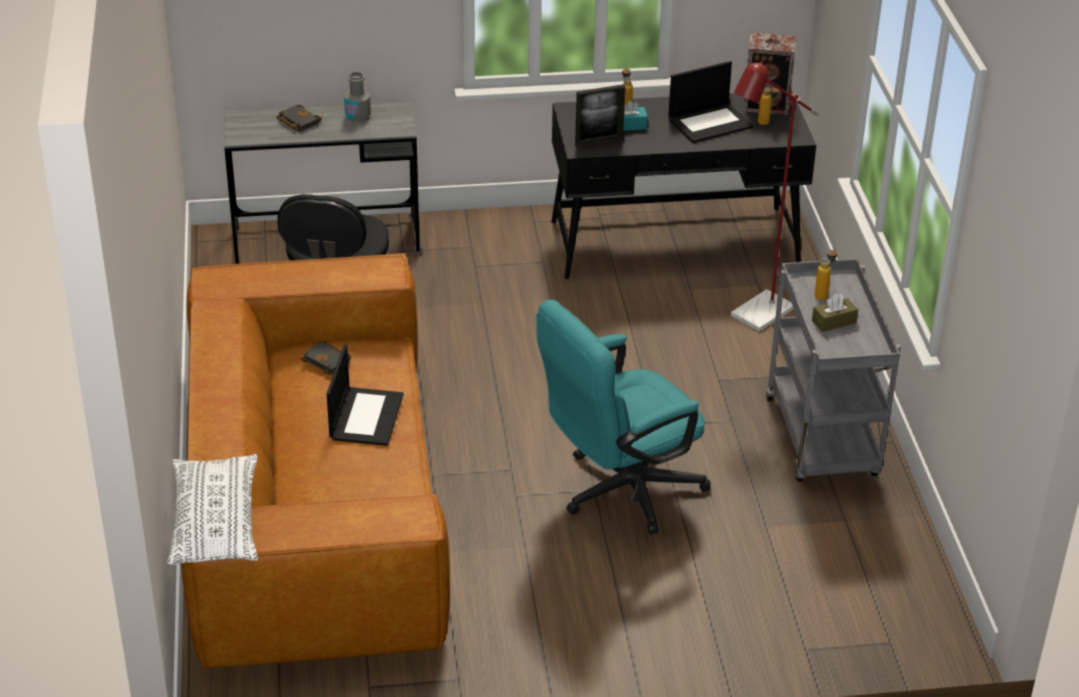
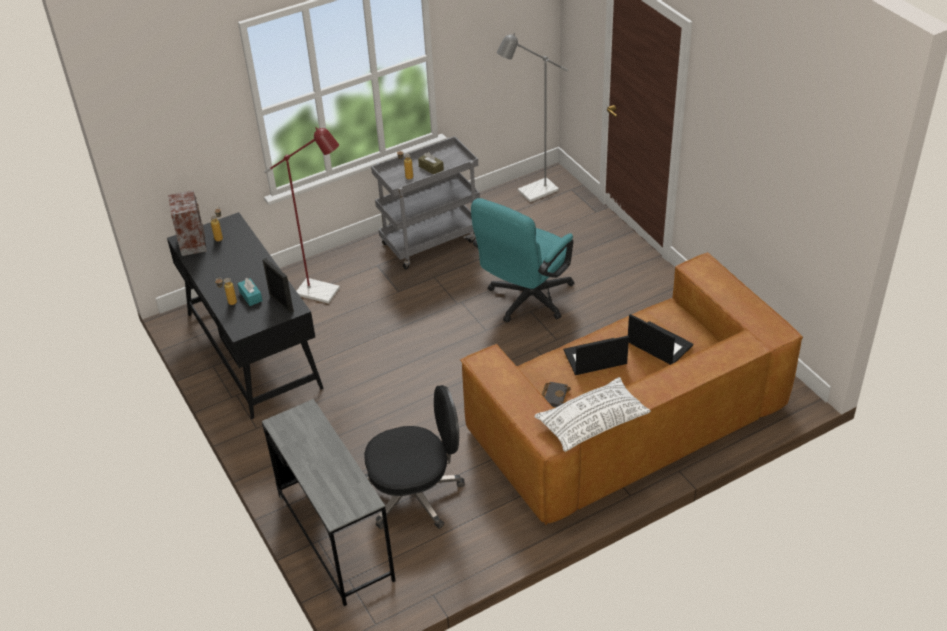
camera: 110 degrees left, 5 degrees up
white pillow [167,454,258,566] -> white pillow moved to [534,377,651,452]
black book [276,104,322,132] -> none
grey bottle [344,71,371,122] -> none
turquoise office chair [536,300,710,534] -> turquoise office chair turned 90 degrees clockwise [471,198,575,323]
laptop [668,61,753,143] -> laptop moved to [628,314,693,365]
none -> grey floor lamp [497,33,568,202]

